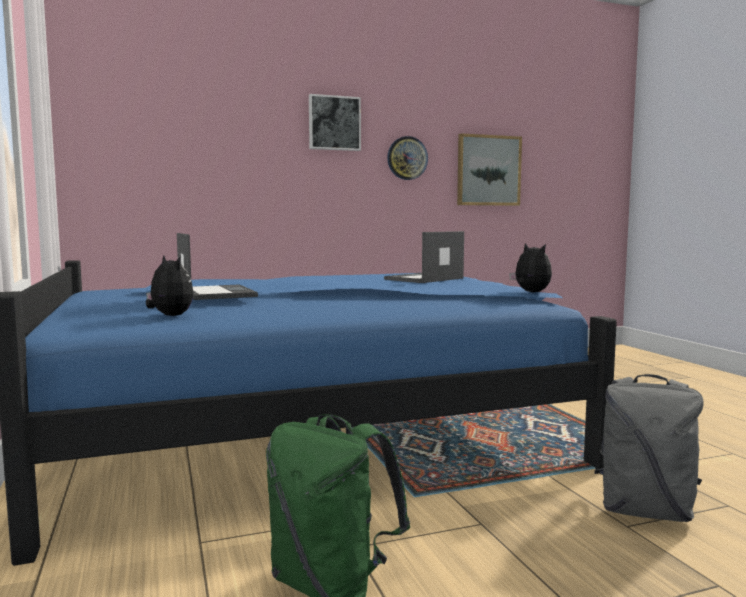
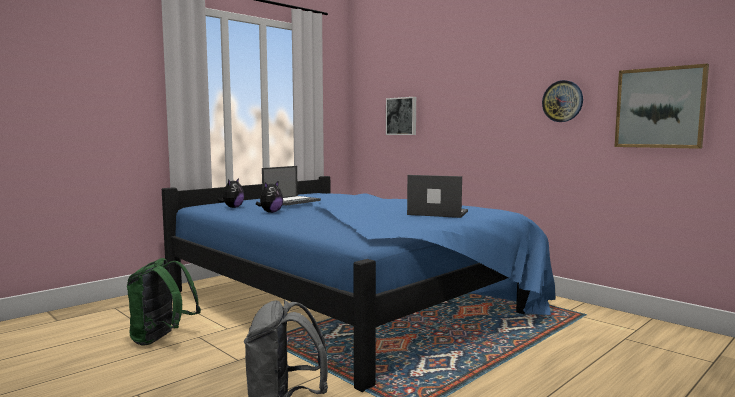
camera: 65 degrees right, 0 degrees up
picture [309,94,361,151] -> picture moved to [386,97,416,135]
plush toy [509,243,552,292] -> plush toy moved to [256,182,283,213]

